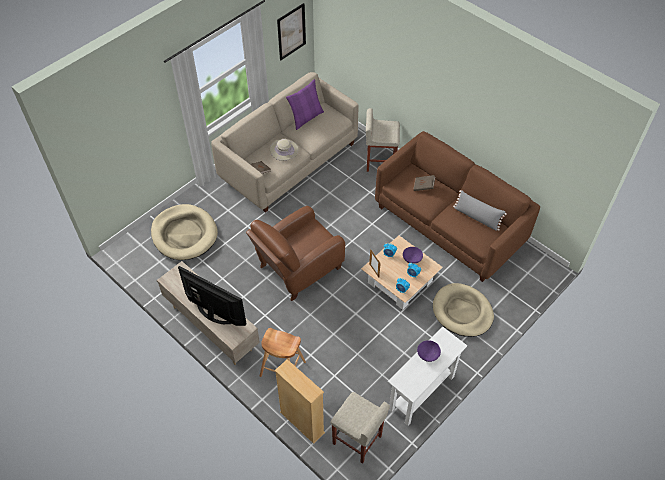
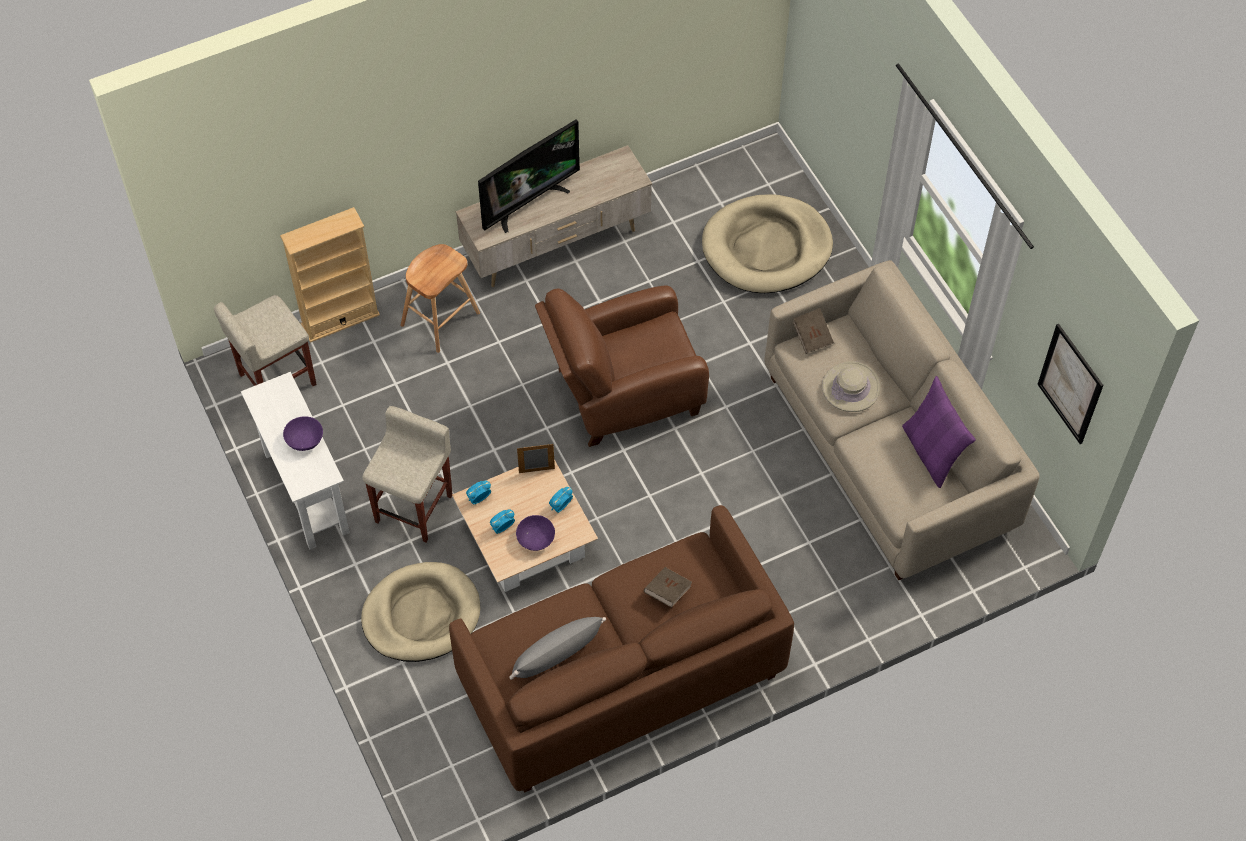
camera: 110 degrees right, 5 degrees up
brown armchair [246,206,345,301] -> brown armchair turned 90 degrees counterclockwise [535,286,709,447]
beige stool [366,108,400,172] -> beige stool moved to [362,406,453,543]

